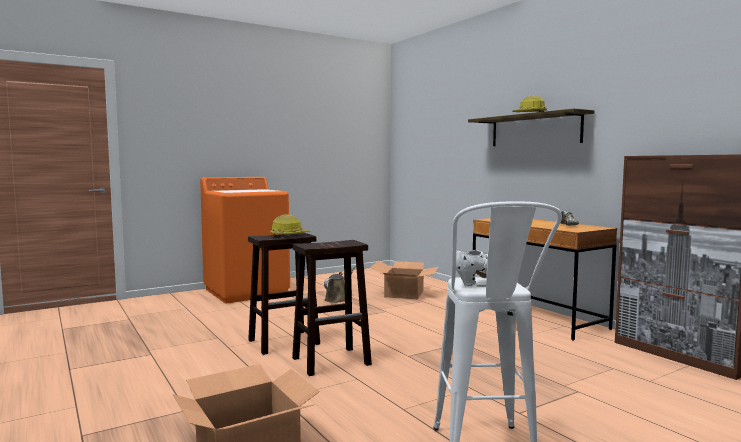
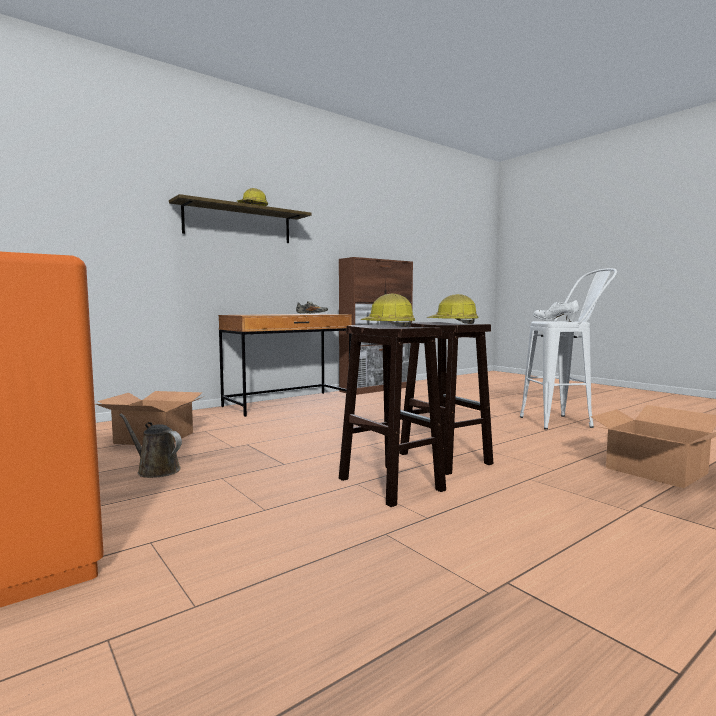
camera: 95 degrees left, 0 degrees up
none -> hard hat [427,294,478,324]

